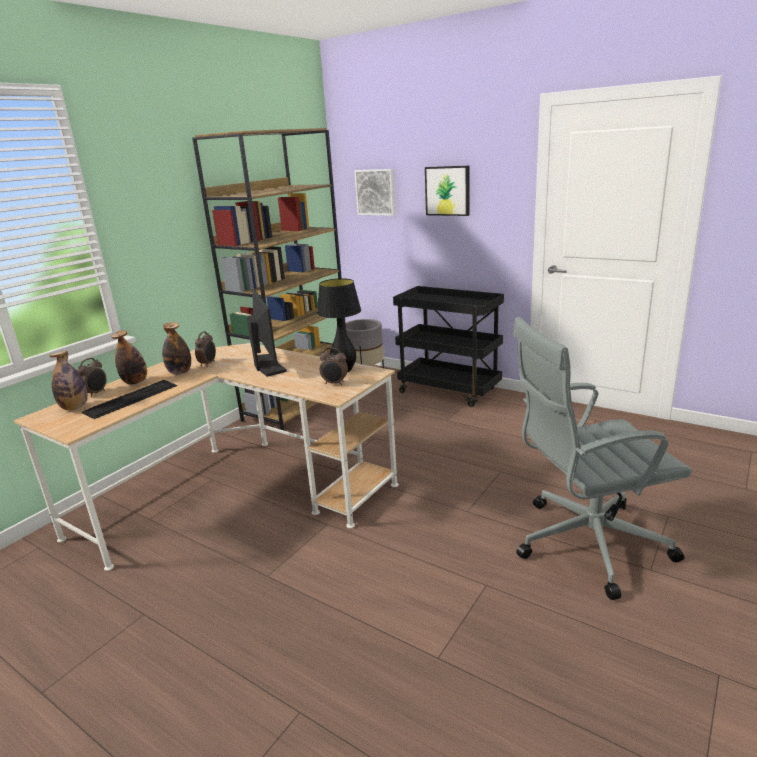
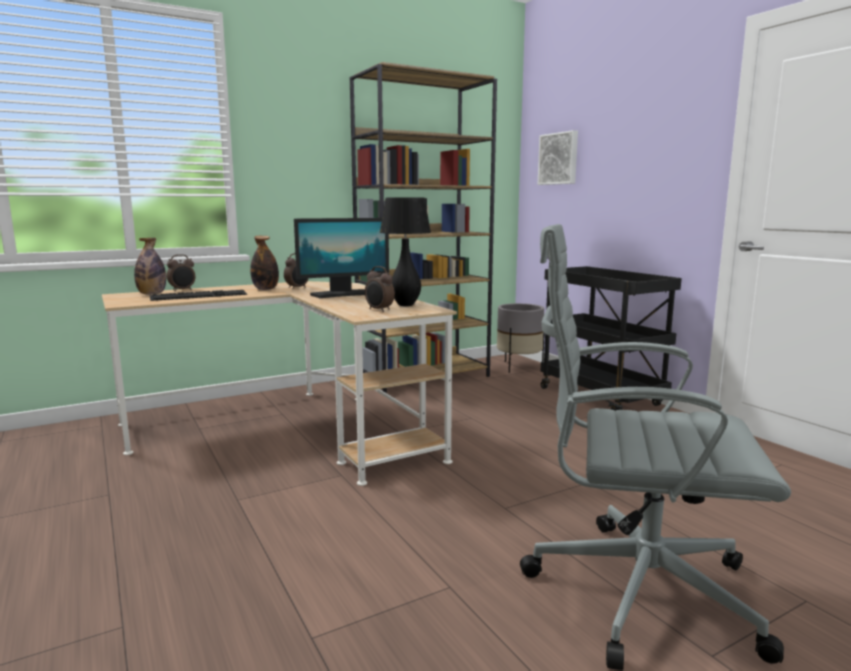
camera: 25 degrees right, 10 degrees down
bottle [111,331,147,385] -> none
monitor [247,289,287,377] -> monitor turned 60 degrees clockwise [294,218,389,298]
picture [425,166,470,216] -> none

